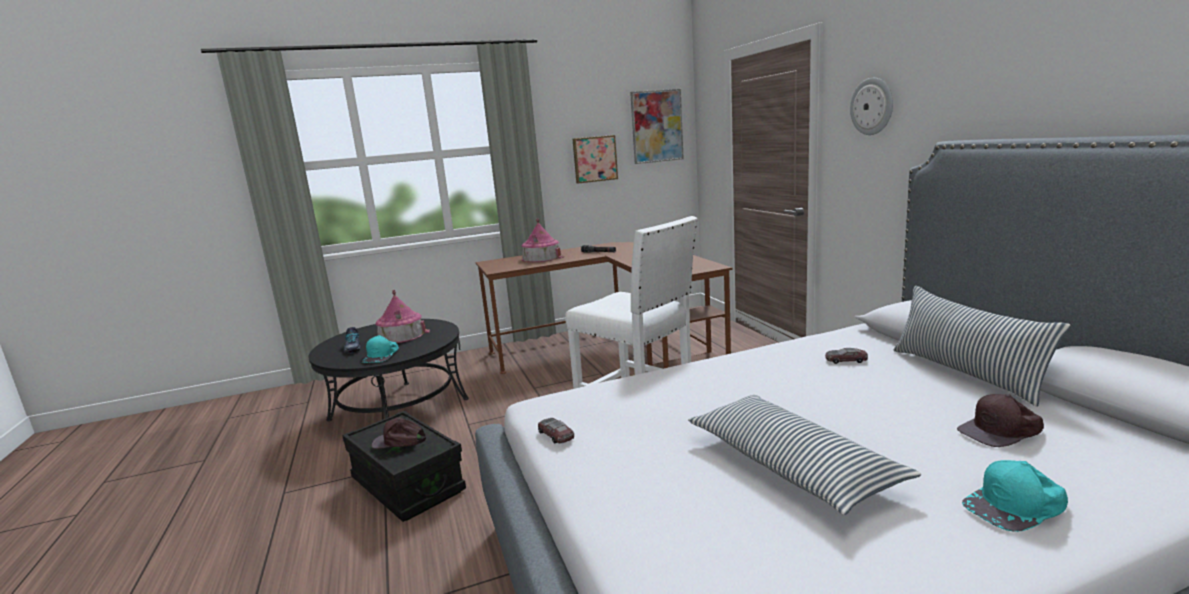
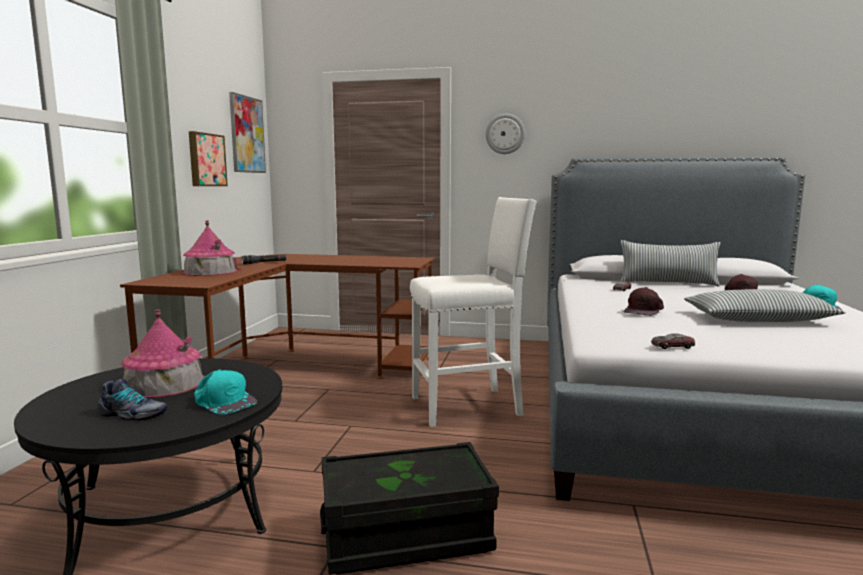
camera: 60 degrees left, 5 degrees down
brown cap [371,417,426,449] -> brown cap moved to [624,287,664,316]

